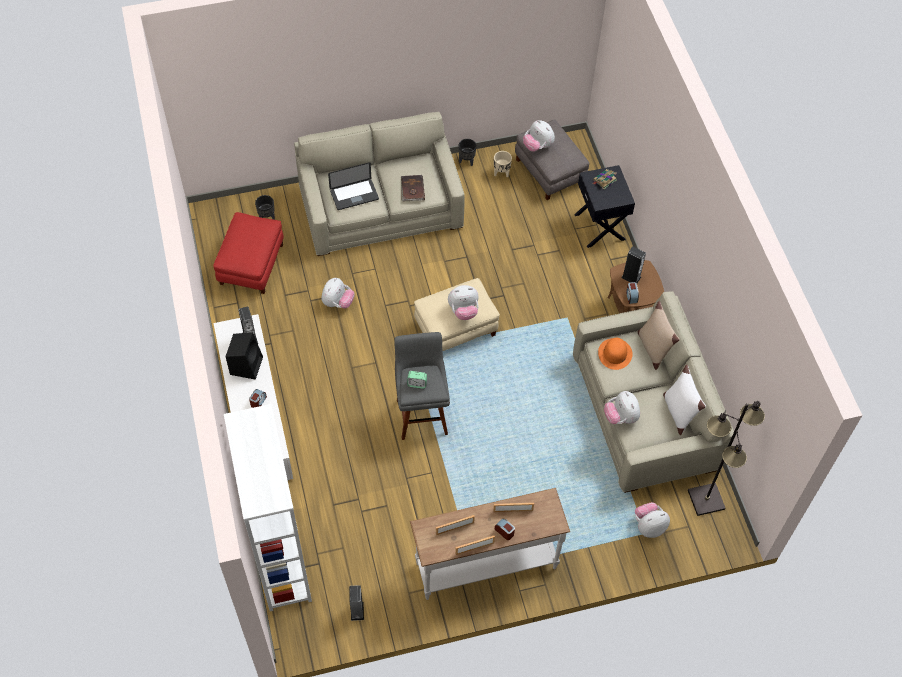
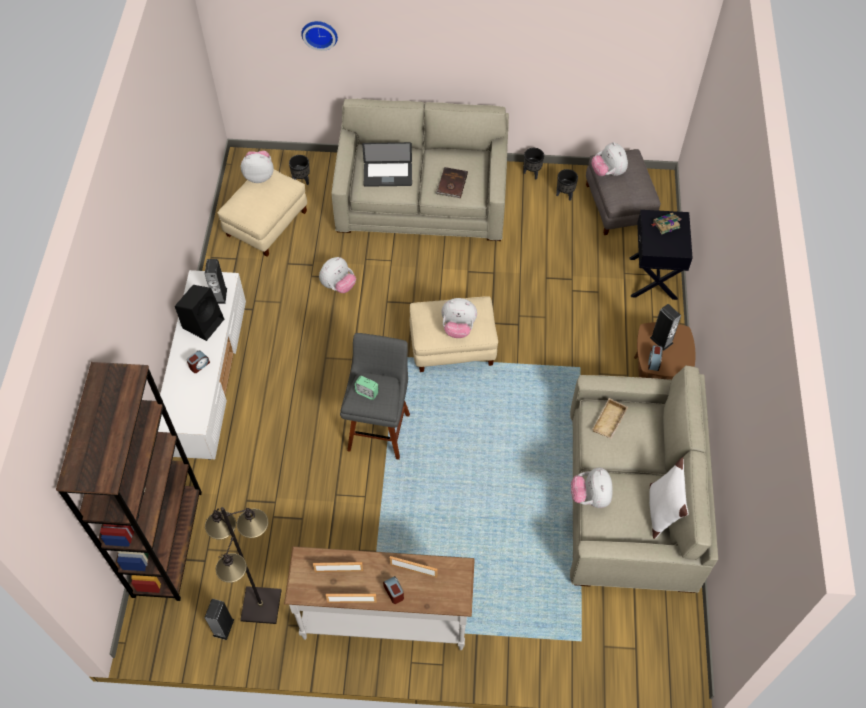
camera: 20 degrees right, 0 degrees up
red ottoman [213,212,284,294] -> beige ottoman [218,169,307,257]
white bookcase [224,404,312,611] -> brown bookcase [56,362,202,601]
beige planter [494,151,512,178] -> black planter [556,169,578,201]
orange hat [598,338,633,370] -> beige tray [592,398,628,439]
plush toy [635,502,670,538] -> plush toy moved to [241,151,274,183]
beige pillow [638,301,680,370] -> none
black floor lamp [688,401,765,516] -> black floor lamp moved to [205,507,282,624]
none -> wall clock [301,21,338,51]

